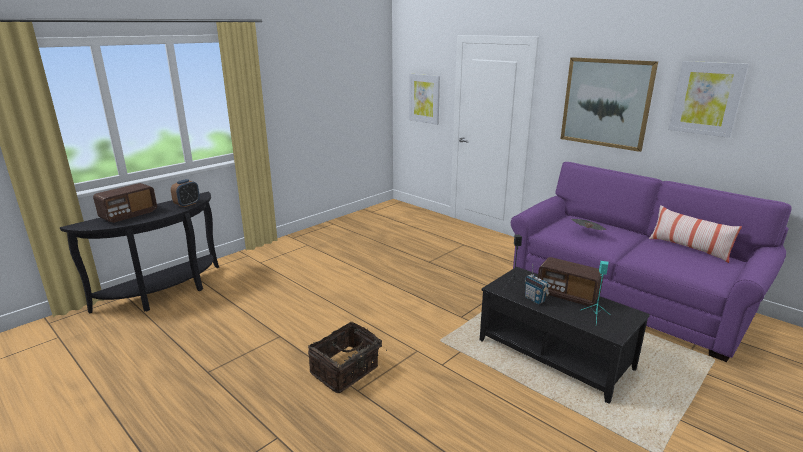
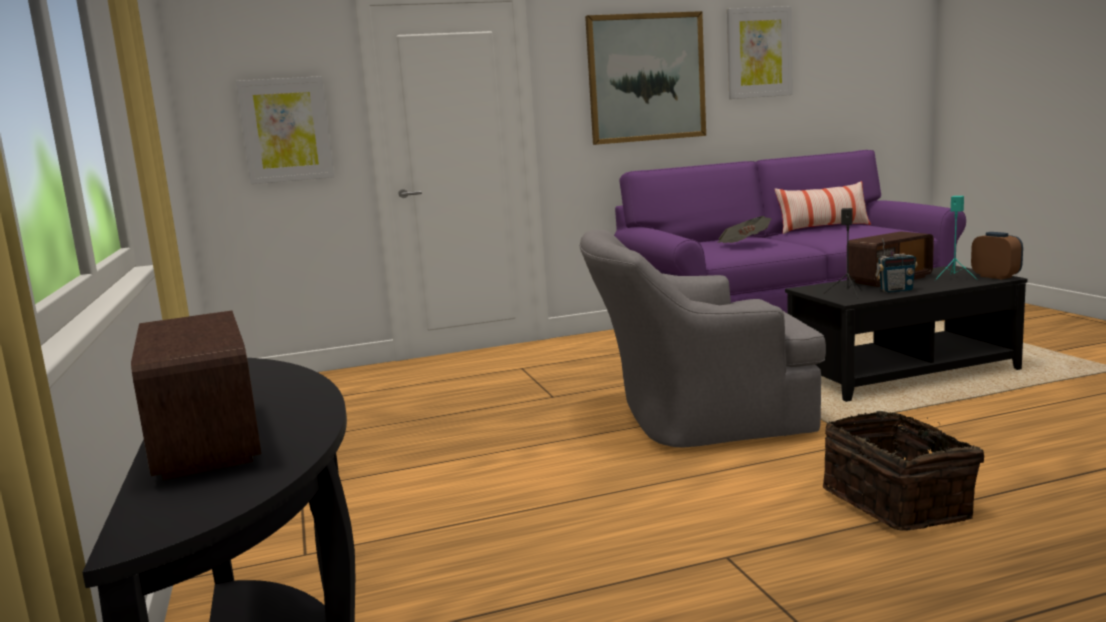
camera: 60 degrees left, 10 degrees down
alarm clock [171,179,200,207] -> alarm clock moved to [971,232,1023,280]
none -> grey armchair [579,230,826,448]

